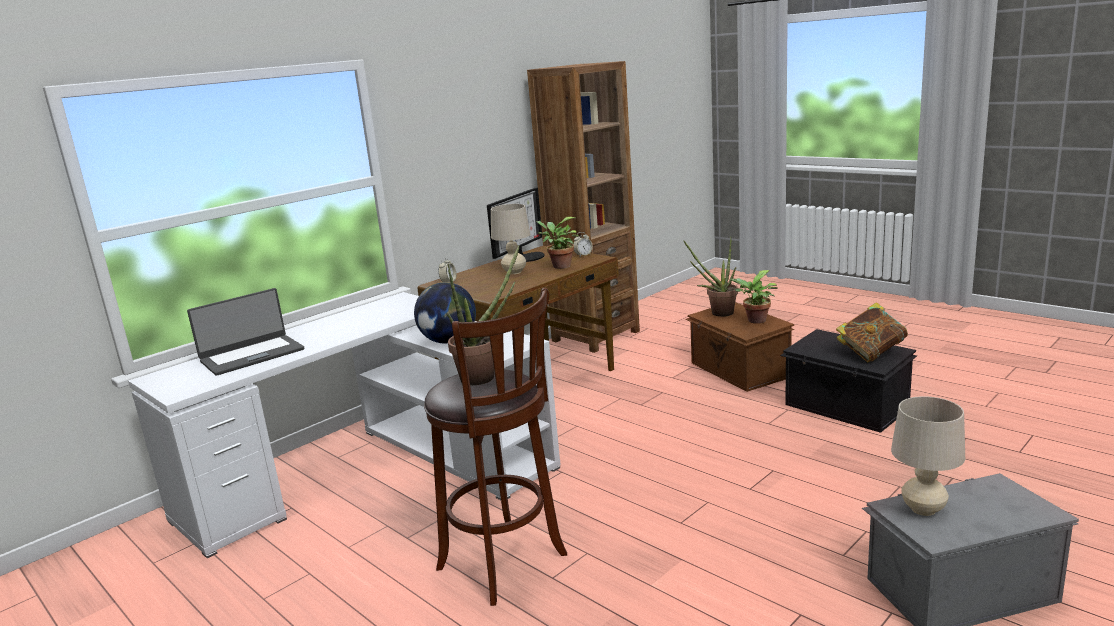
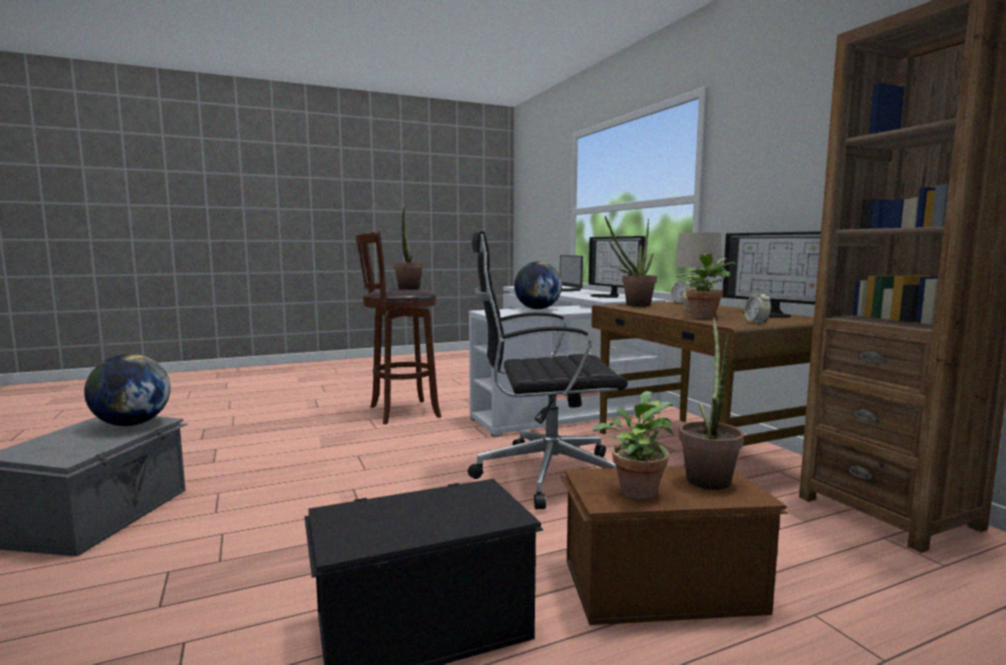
camera: 110 degrees right, 10 degrees down
book [836,302,908,363] -> none
beige table lamp [891,396,965,516] -> globe [84,354,171,426]
none -> black office chair [468,231,628,509]
none -> monitor [588,236,645,298]
none -> potted plant [604,215,657,307]

